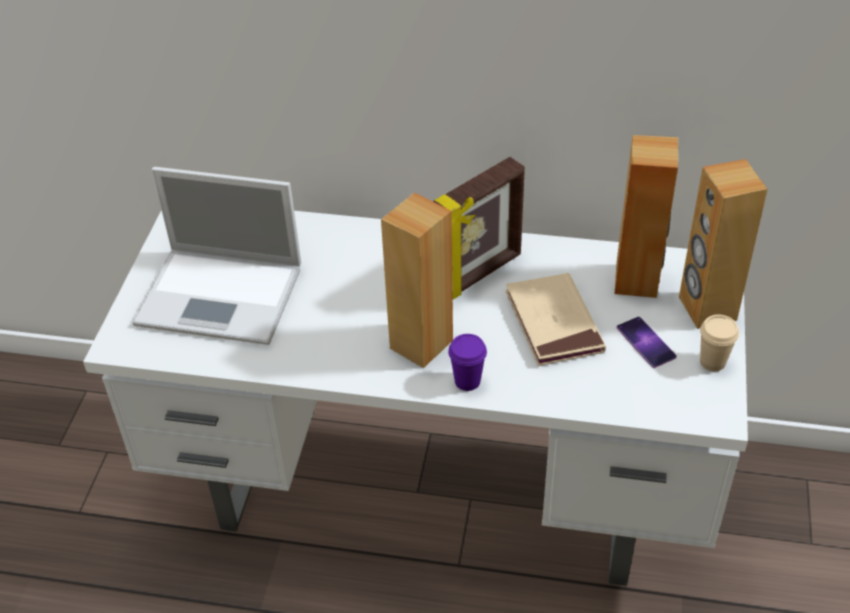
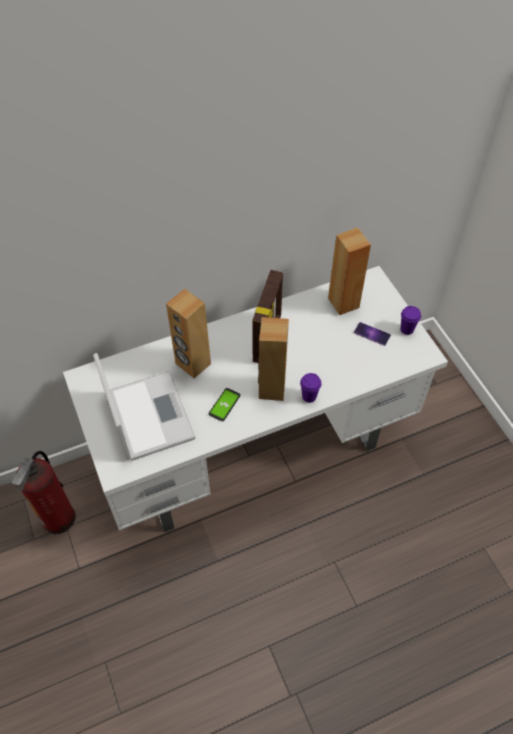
camera: 35 degrees left, 10 degrees up
laptop [132,167,301,345] -> laptop turned 90 degrees counterclockwise [93,353,195,461]
beige book [505,273,606,366] -> none
brown speaker [679,159,767,329] -> brown speaker moved to [166,289,211,378]
beige cup [700,314,739,372] -> purple cup [401,306,421,335]
none -> fire extinguisher [12,451,76,534]
none -> phone [209,388,240,421]

